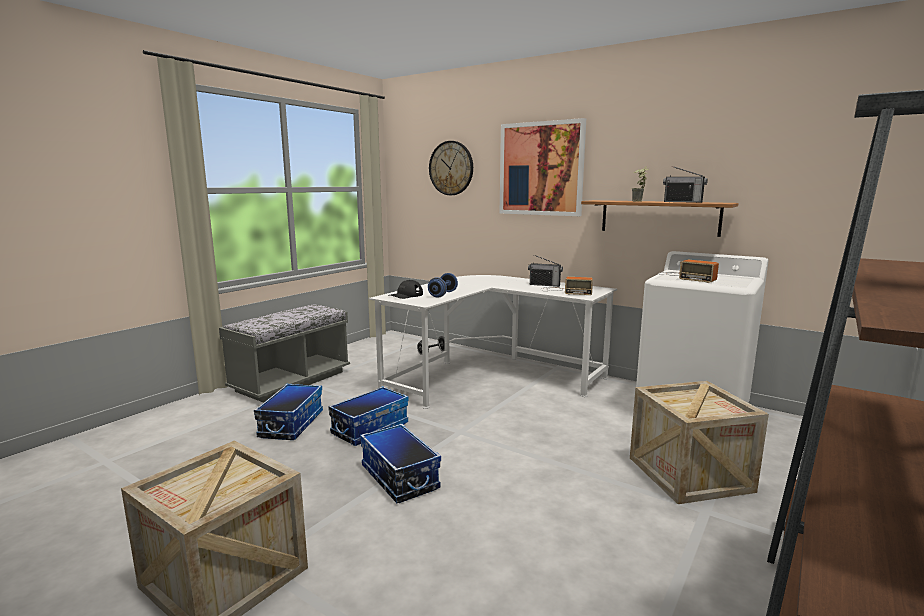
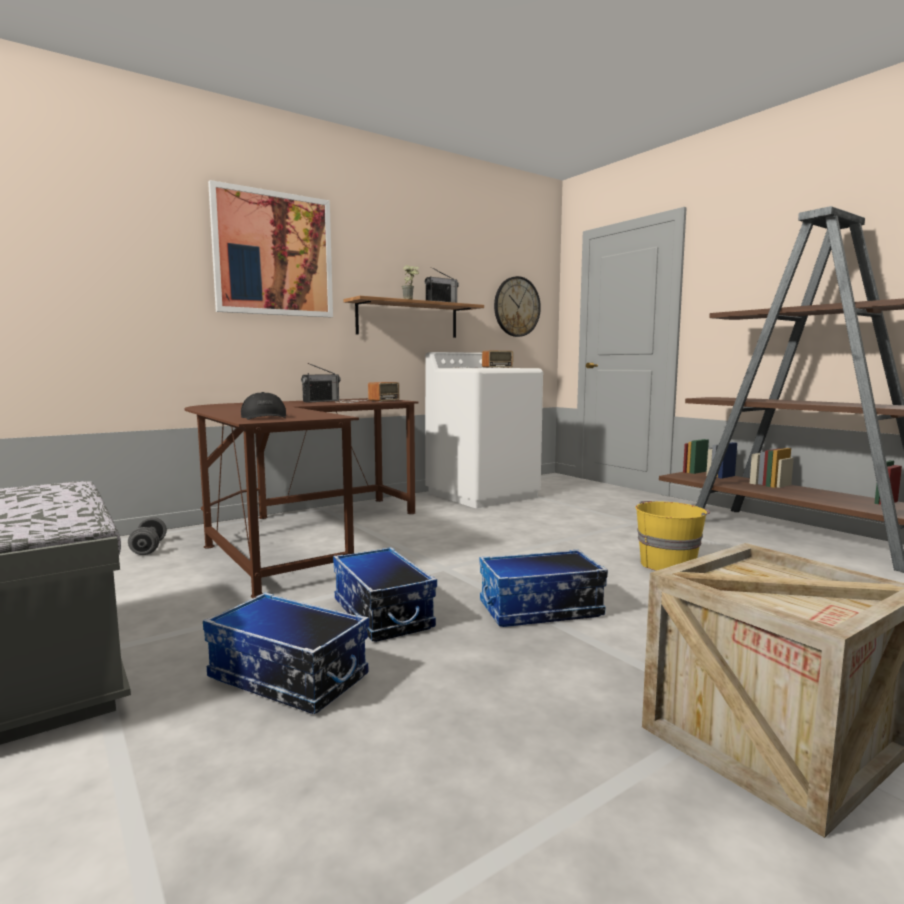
camera: 70 degrees left, 5 degrees down
white desk [369,275,617,409] -> brown desk [184,398,418,598]
blue dumbbell [428,273,458,298] -> none
wall clock [429,141,473,195] -> wall clock moved to [494,276,541,337]
crate [630,381,769,504] -> none
none -> yellow bucket [636,501,710,571]

